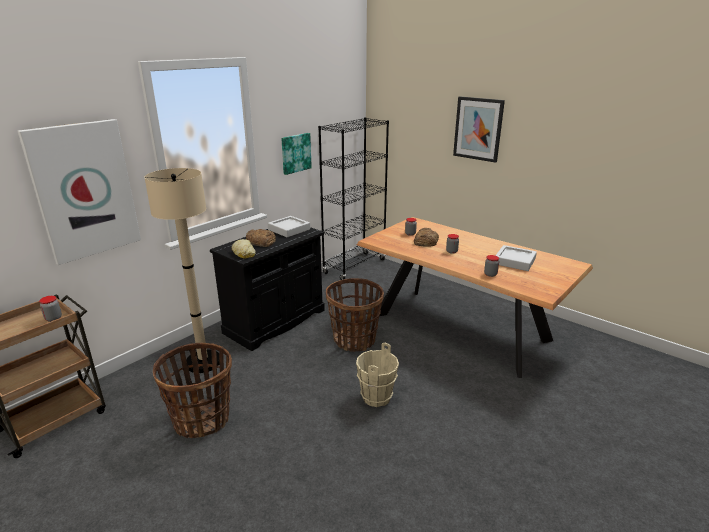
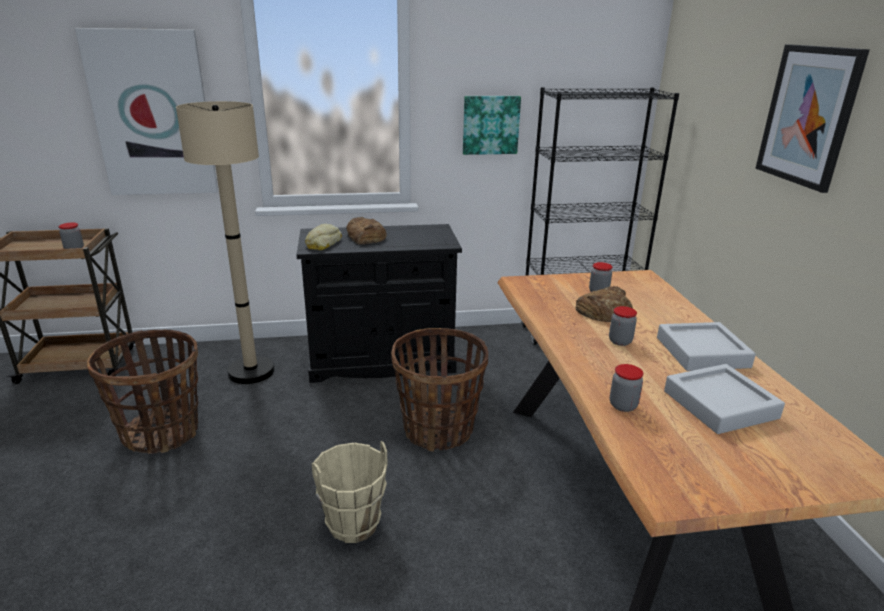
camera: 40 degrees right, 0 degrees up
grey tray [268,216,310,237] -> grey tray moved to [657,322,756,371]

